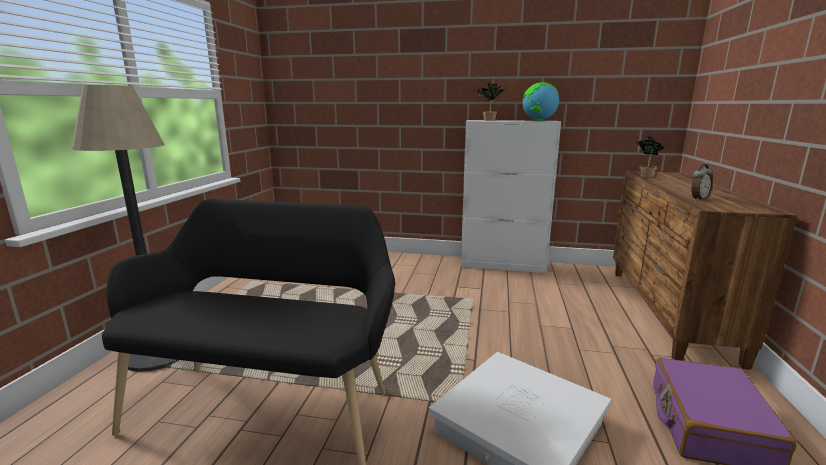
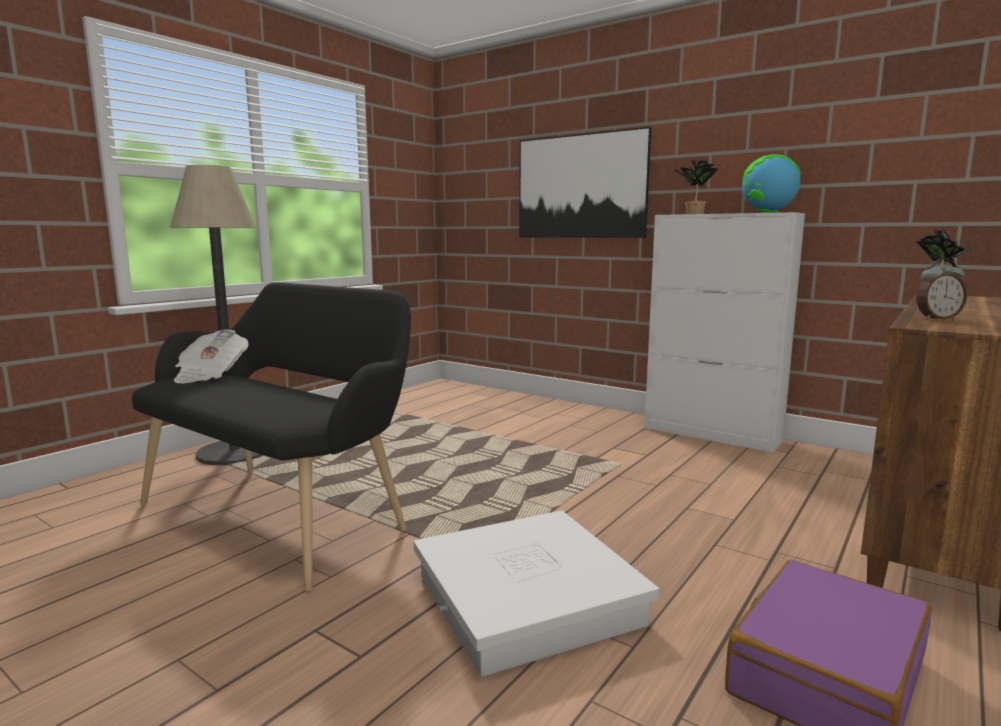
camera: 25 degrees right, 5 degrees down
none -> newspaper [174,329,248,383]
none -> picture [519,127,651,238]

